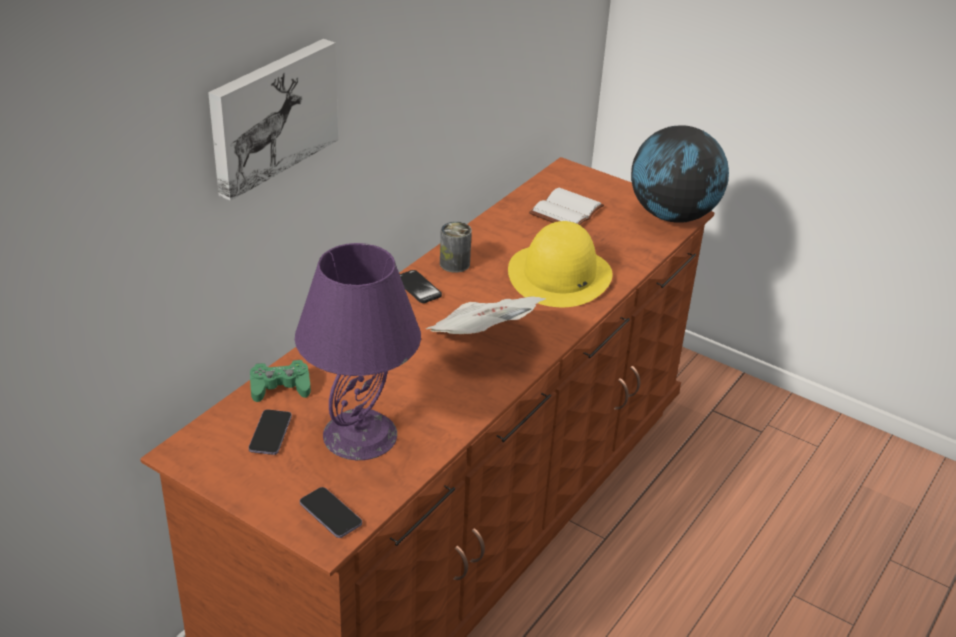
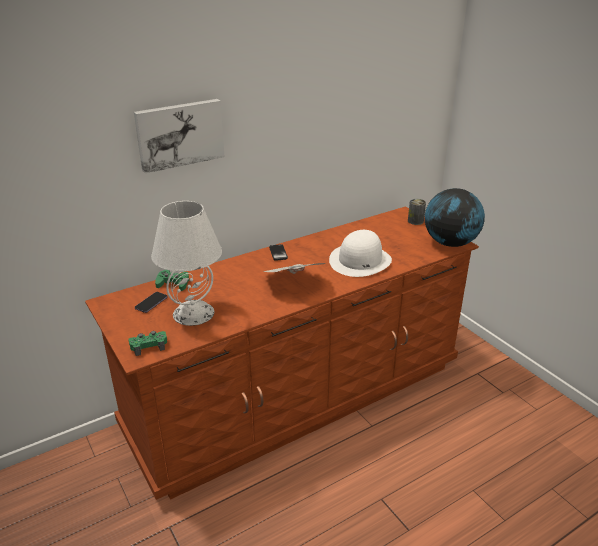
camera: 25 degrees right, 5 degrees down
purple table lamp [295,243,421,460] -> white table lamp [151,201,222,326]
phone [300,487,362,538] -> green game controller [128,331,167,356]
can [440,221,472,273] -> can moved to [408,199,426,225]
yellow hat [508,221,613,307] -> white hat [329,230,392,277]
white book [529,188,604,225] -> none

